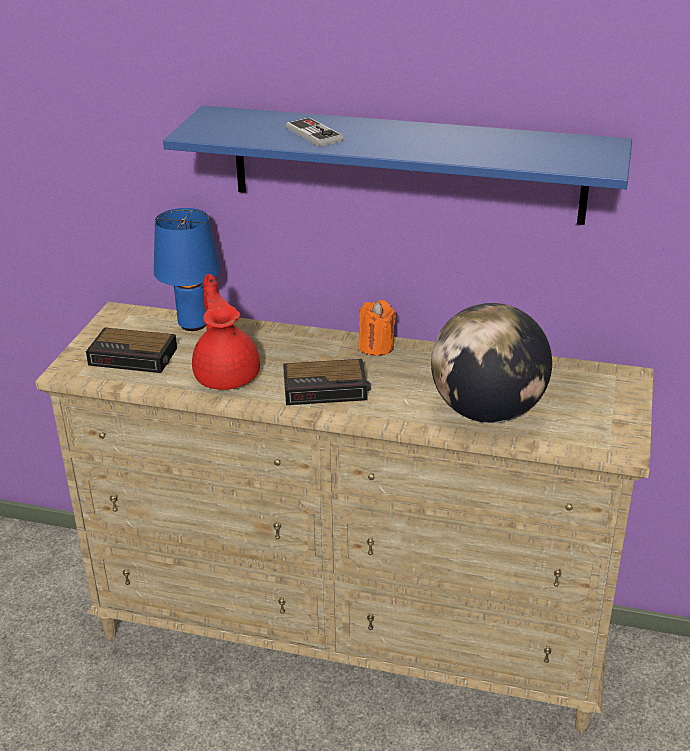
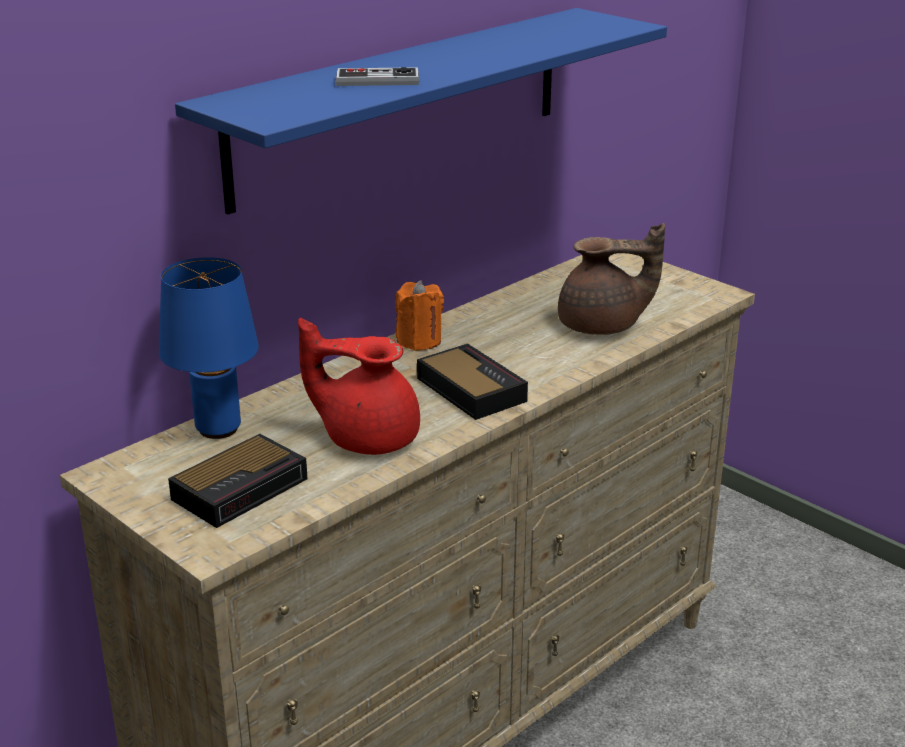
camera: 60 degrees left, 5 degrees down
alarm clock [283,359,371,405] -> alarm clock turned 60 degrees counterclockwise [417,343,528,420]
globe [431,303,552,423] -> brown teapot [558,223,665,335]

